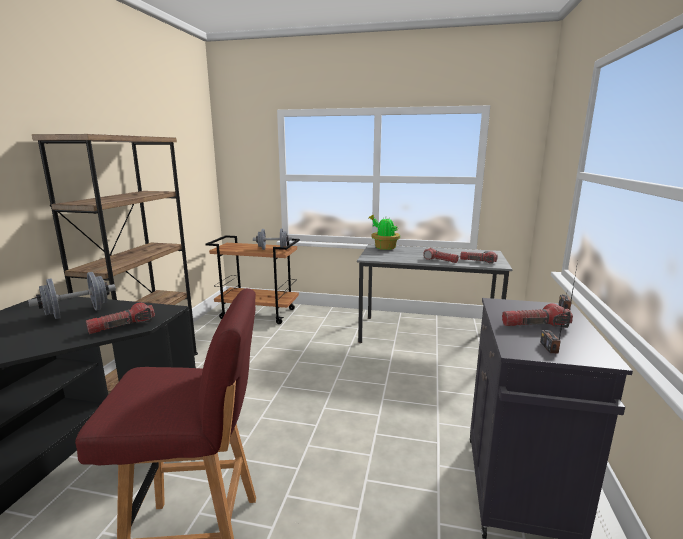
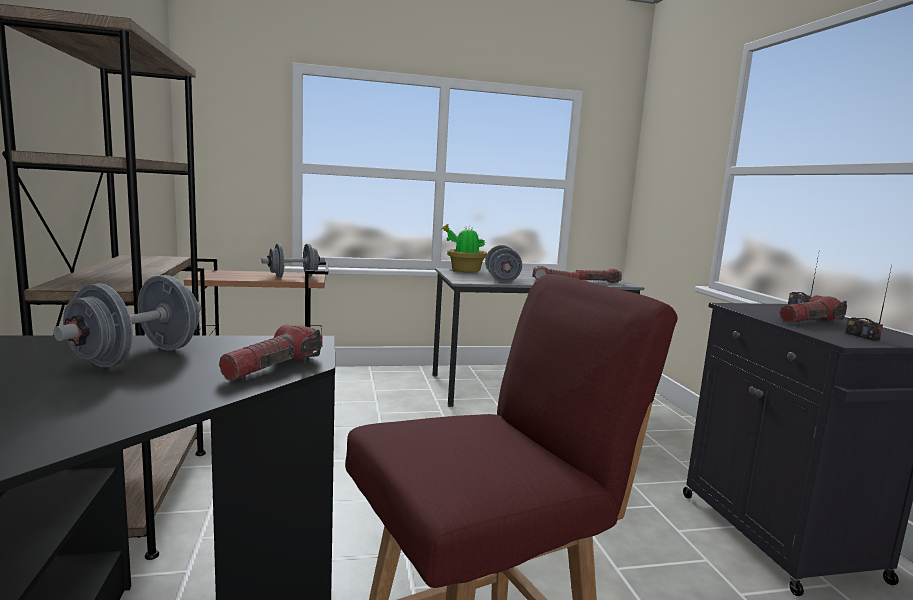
camera: 25 degrees left, 5 degrees down
none -> grey dumbbell [485,245,522,282]

